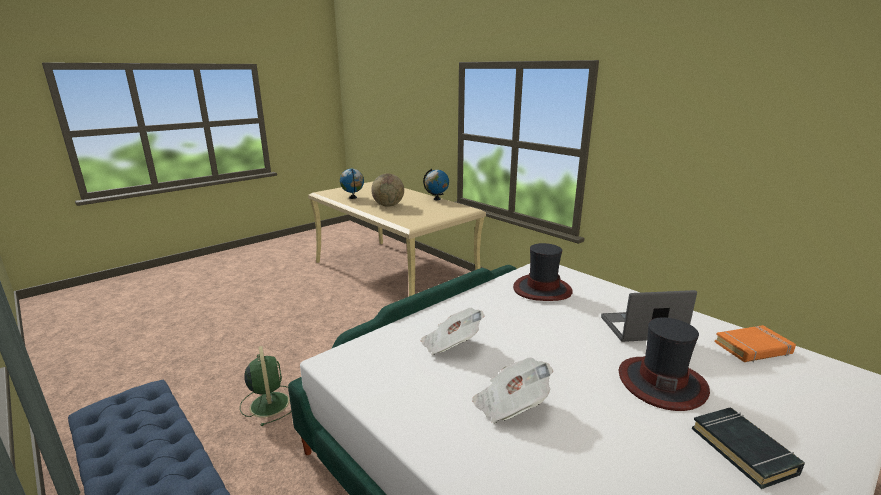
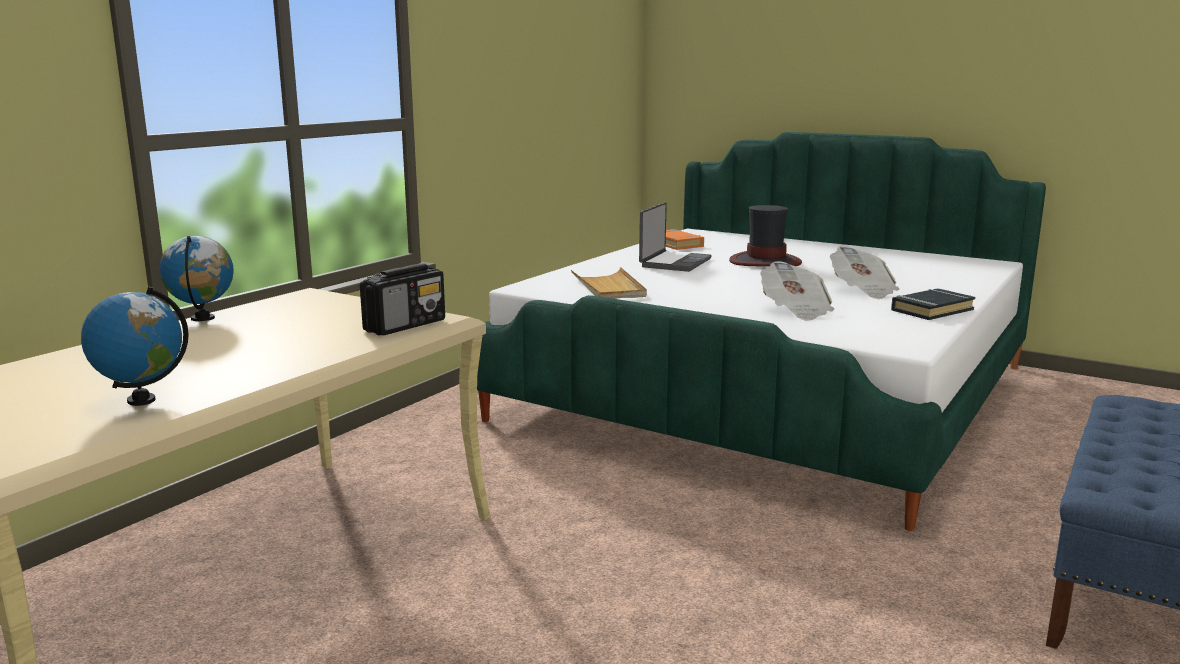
camera: 105 degrees left, 5 degrees down
green fan [240,346,291,426] -> none
globe [371,173,404,207] -> none
hat [513,243,572,301] -> beige tray [571,267,647,299]
laptop [601,290,697,342] -> laptop turned 135 degrees counterclockwise [639,202,712,272]
black book [692,407,805,489] -> black book moved to [891,288,975,320]
none -> radio [360,263,445,335]

